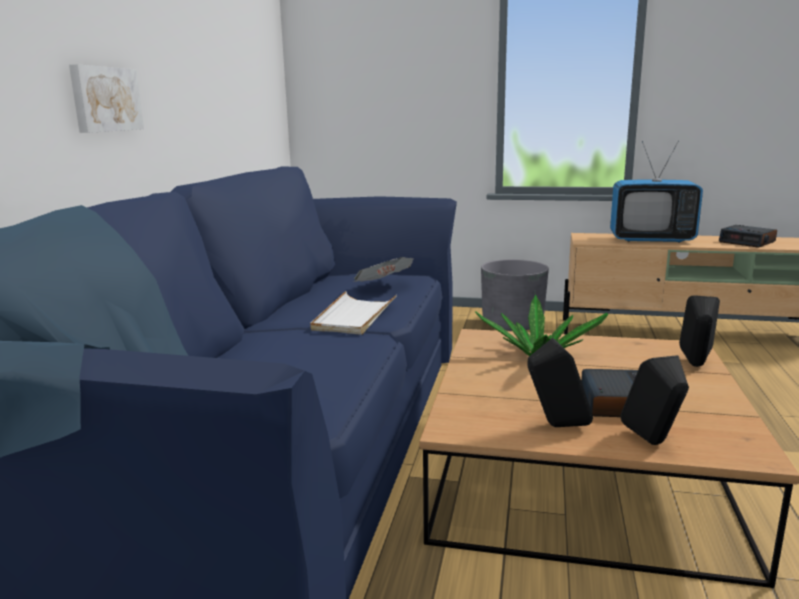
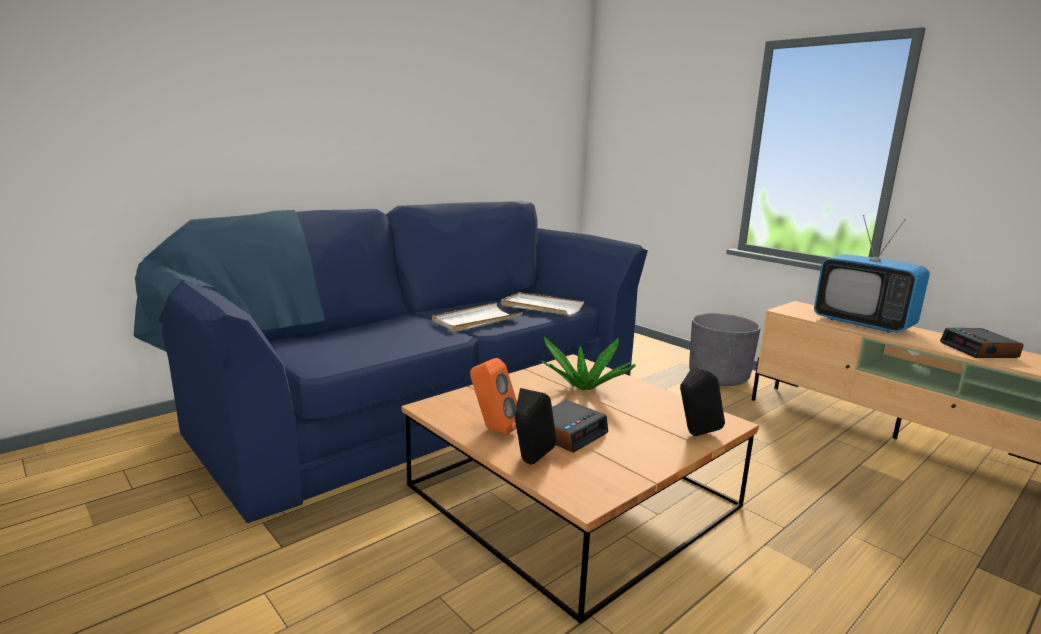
camera: 35 degrees right, 0 degrees up
picture [69,64,144,133] -> none
newspaper [353,257,414,282] -> white tray [501,292,584,315]
black speaker [527,338,593,427] -> orange speaker [470,358,517,435]

